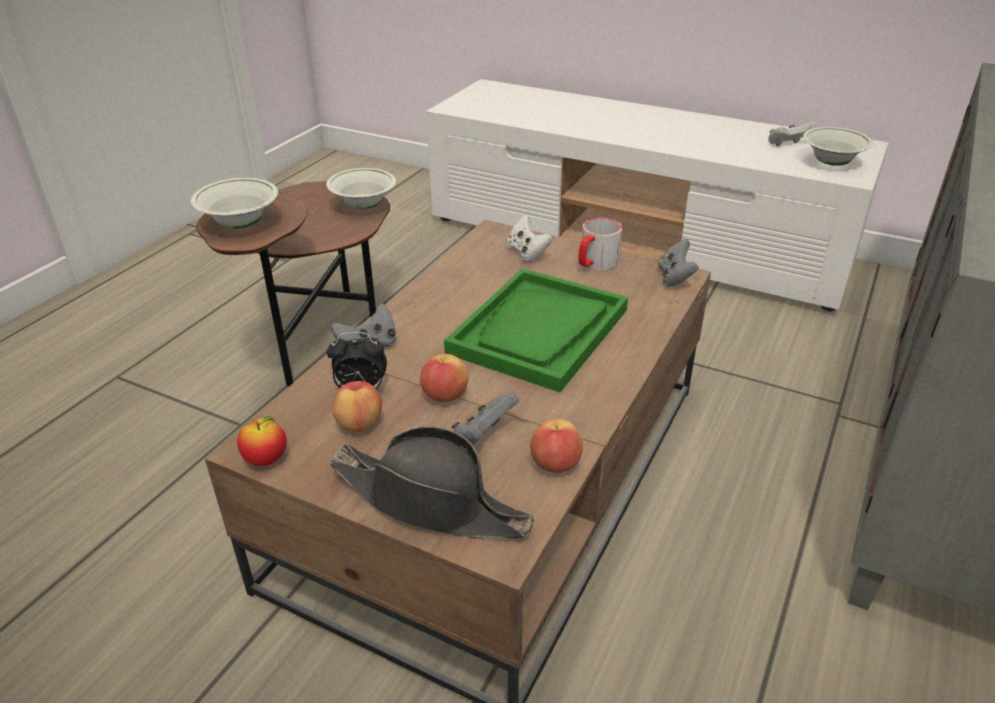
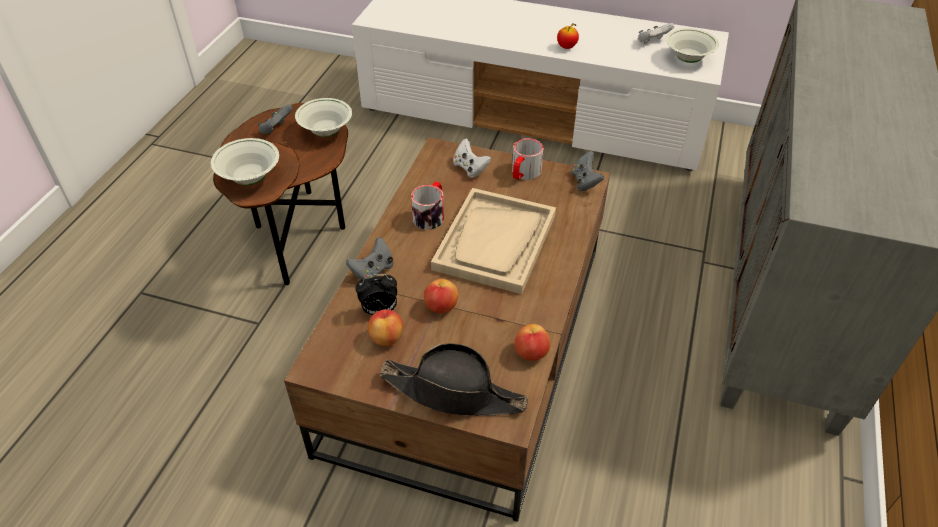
camera: 10 degrees left, 10 degrees up
apple [237,416,287,466] -> apple moved to [557,23,579,49]
green tray [444,268,628,392] -> beige tray [431,188,556,294]
grey game controller [452,393,519,445] -> grey game controller moved to [258,104,293,135]
none -> mug [411,181,444,230]

